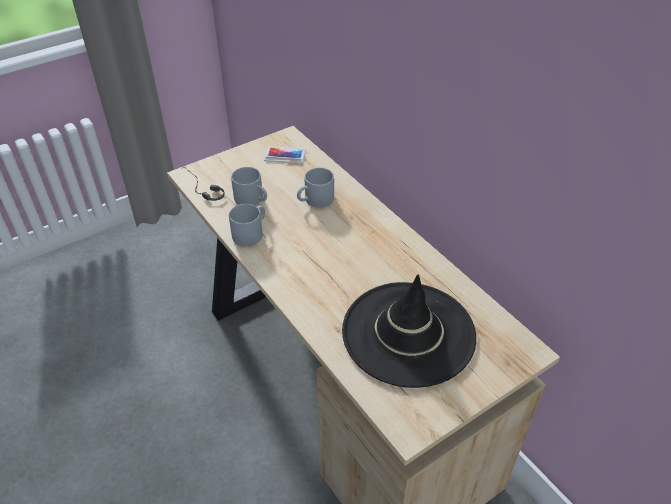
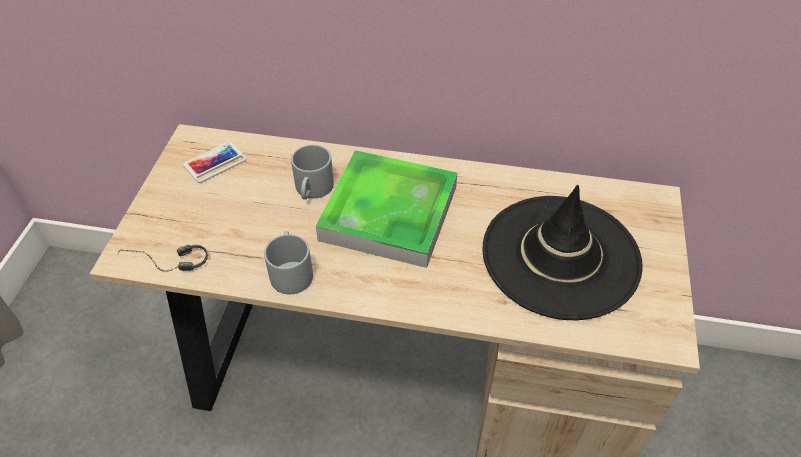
camera: 45 degrees left, 5 degrees up
grey mug [231,167,267,205] -> none
none -> tray [316,150,458,268]

